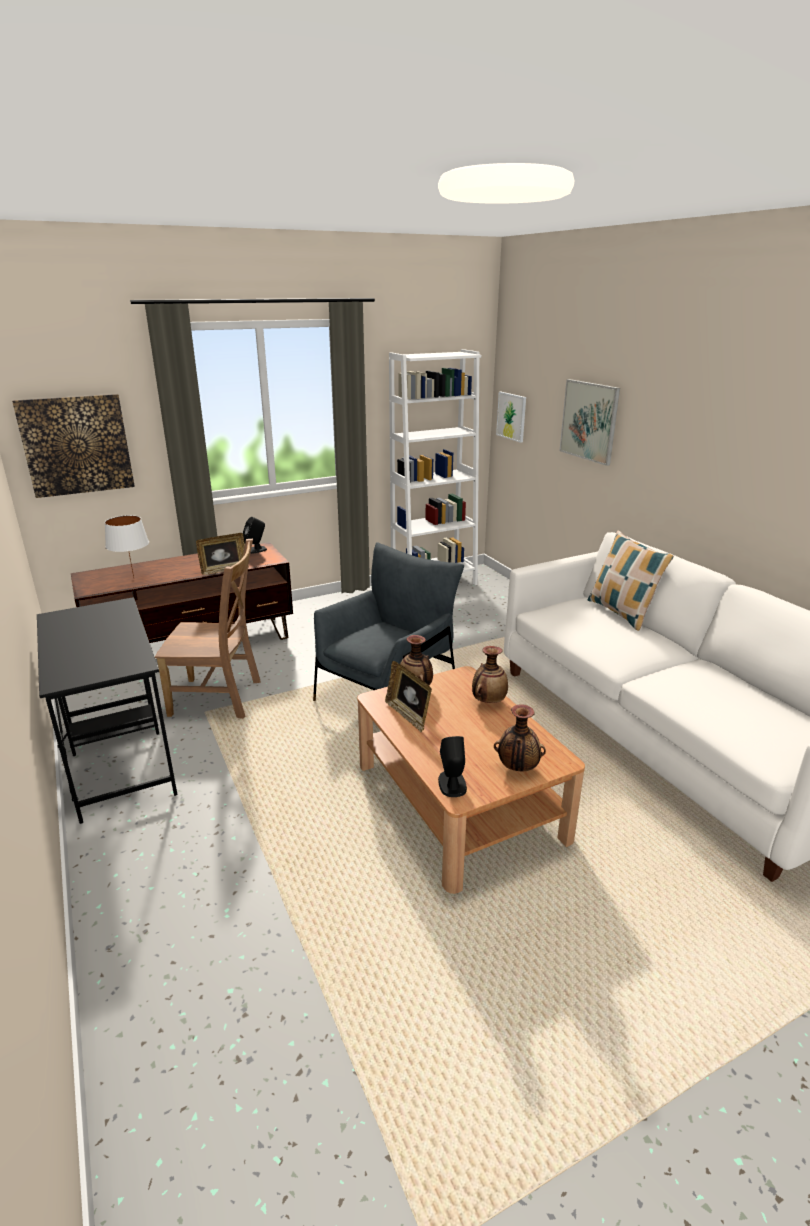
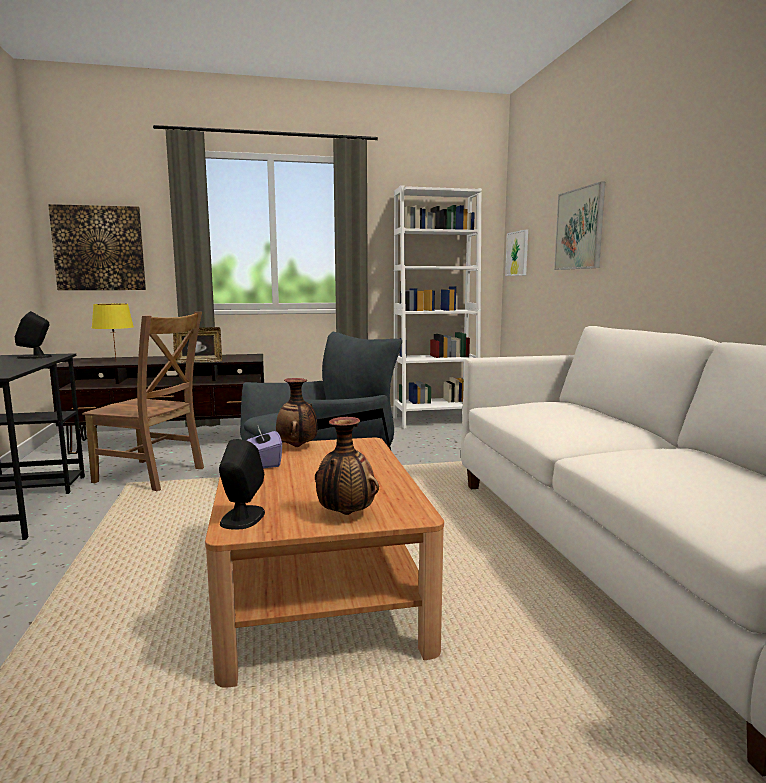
camera: 15 degrees right, 15 degrees down
white table lamp [105,515,149,578] -> yellow table lamp [92,304,134,359]
black speaker [243,517,267,554] -> black speaker moved to [15,311,52,359]
picture frame [385,661,432,732] -> purple tissue box [247,426,282,468]
vase [472,646,508,703] -> none
pillow [588,531,674,631] -> none

